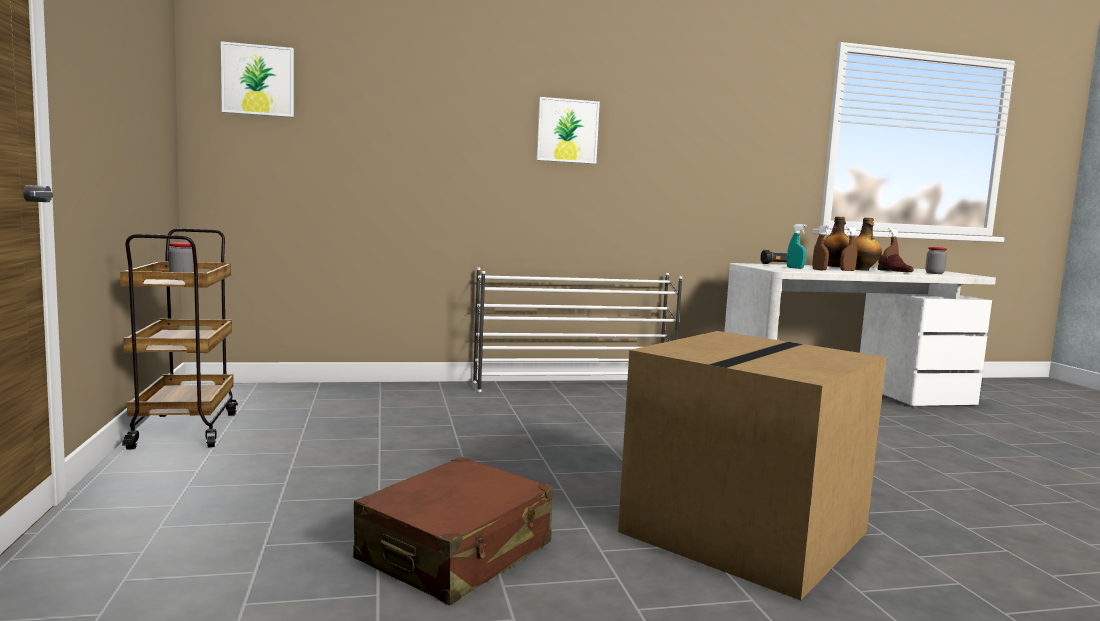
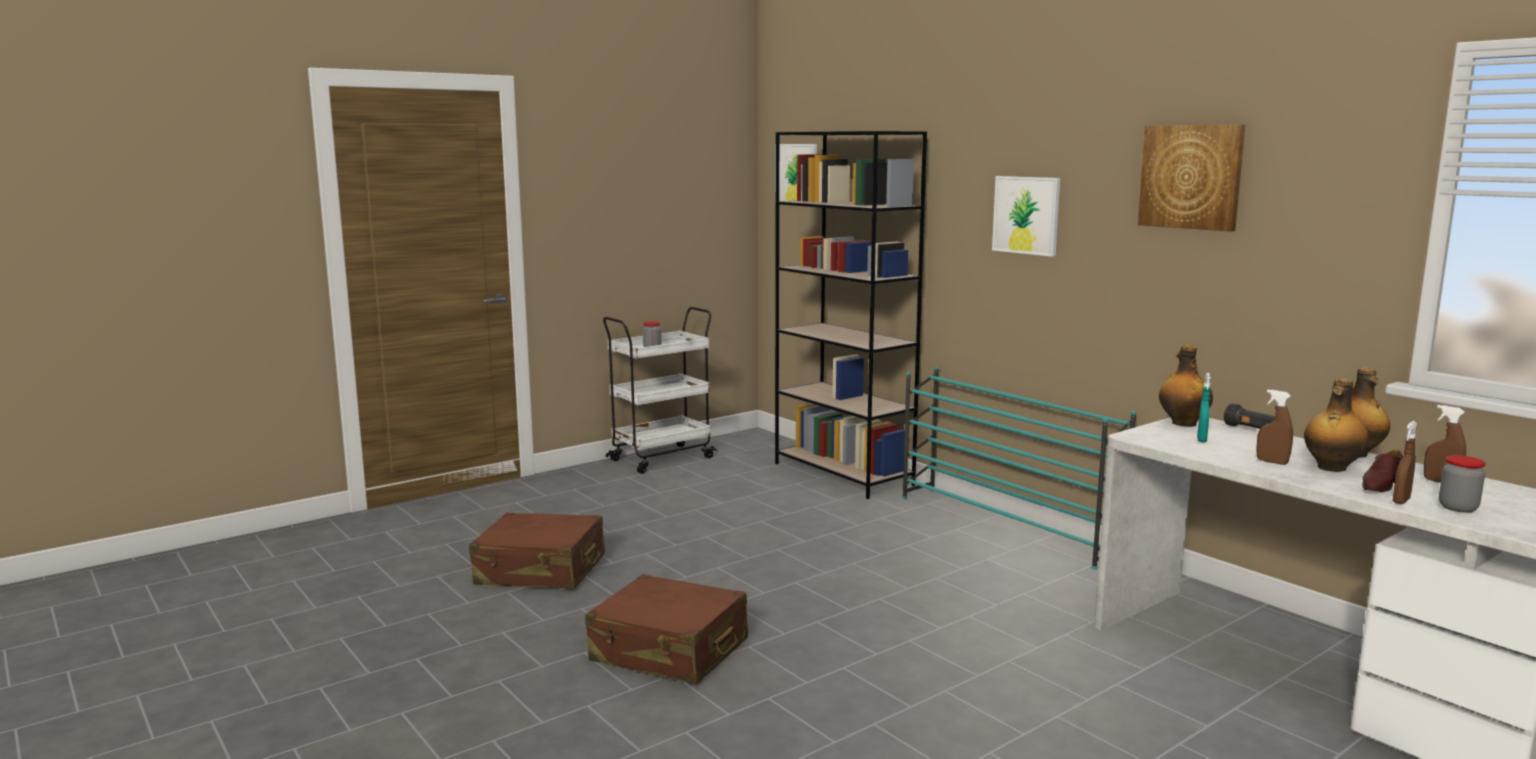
camera: 65 degrees right, 5 degrees up
brown cart [120,229,238,450] -> white cart [603,307,717,474]
white shoe rack [473,268,682,392] -> turquoise shoe rack [902,367,1136,570]
cardboard box [618,331,886,600] -> brown suitcase [585,574,748,684]
brown spray bottle [812,225,830,270] -> brown spray bottle moved to [1393,421,1417,504]
none -> beige bookcase [775,131,927,499]
none -> picture [1138,124,1245,232]
none -> bottle [1159,345,1213,427]

